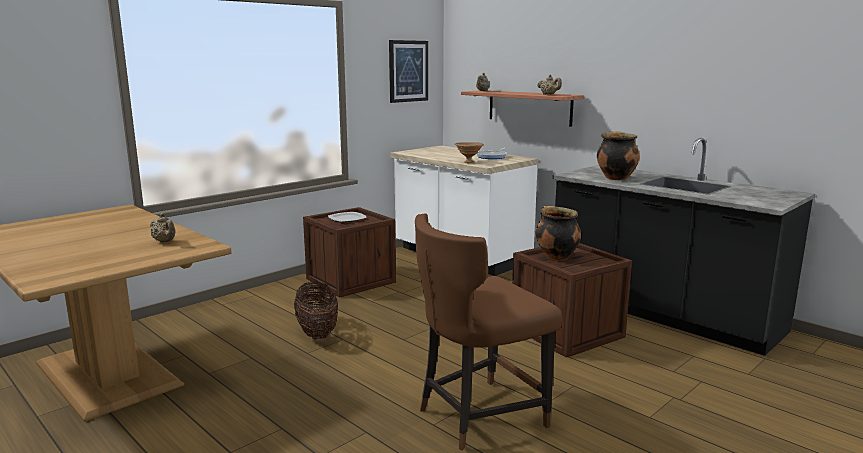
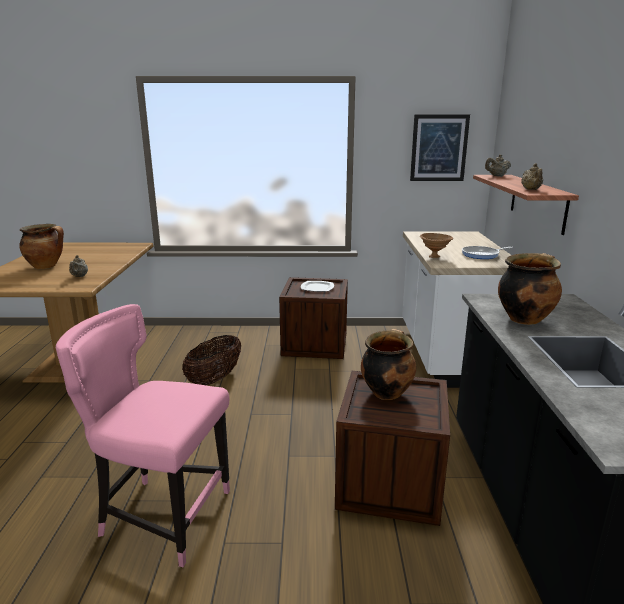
camera: 45 degrees right, 5 degrees up
brown chair [415,213,562,451] -> pink chair [56,304,230,567]
none -> cooking pot [19,224,64,269]

